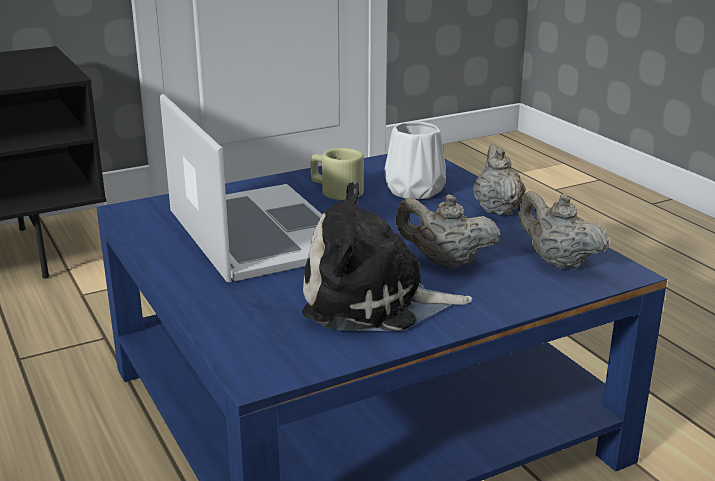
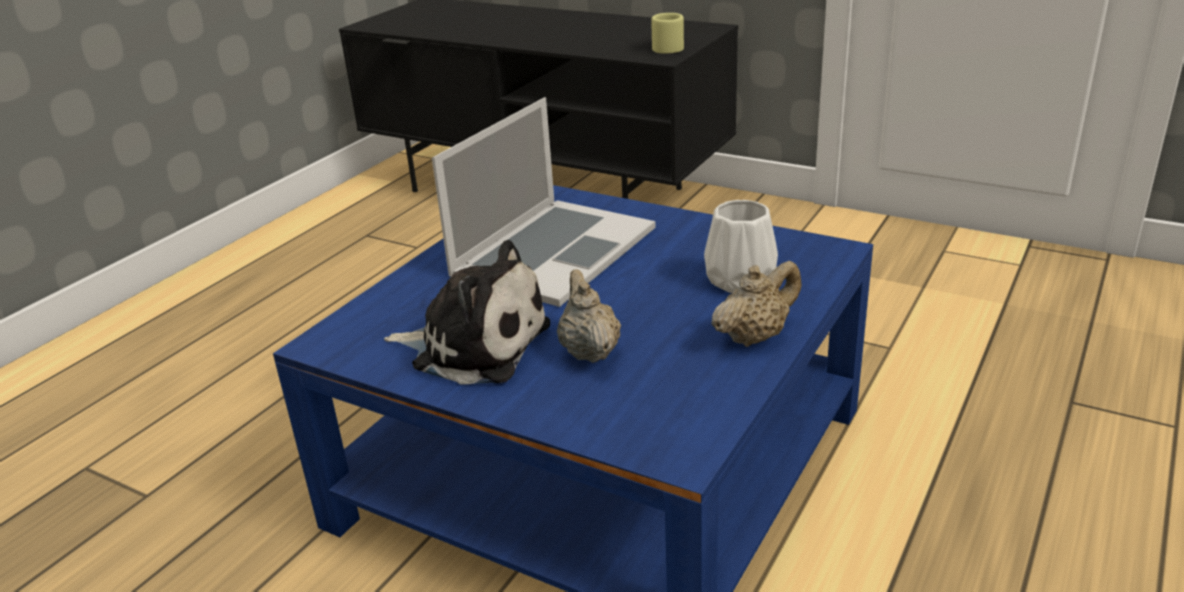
camera: 60 degrees right, 5 degrees up
plush toy [302,182,473,331] -> plush toy turned 135 degrees clockwise [384,240,550,385]
beige mug [311,148,364,200] -> beige mug moved to [651,13,684,53]
beige teapot [518,191,610,269] -> none

